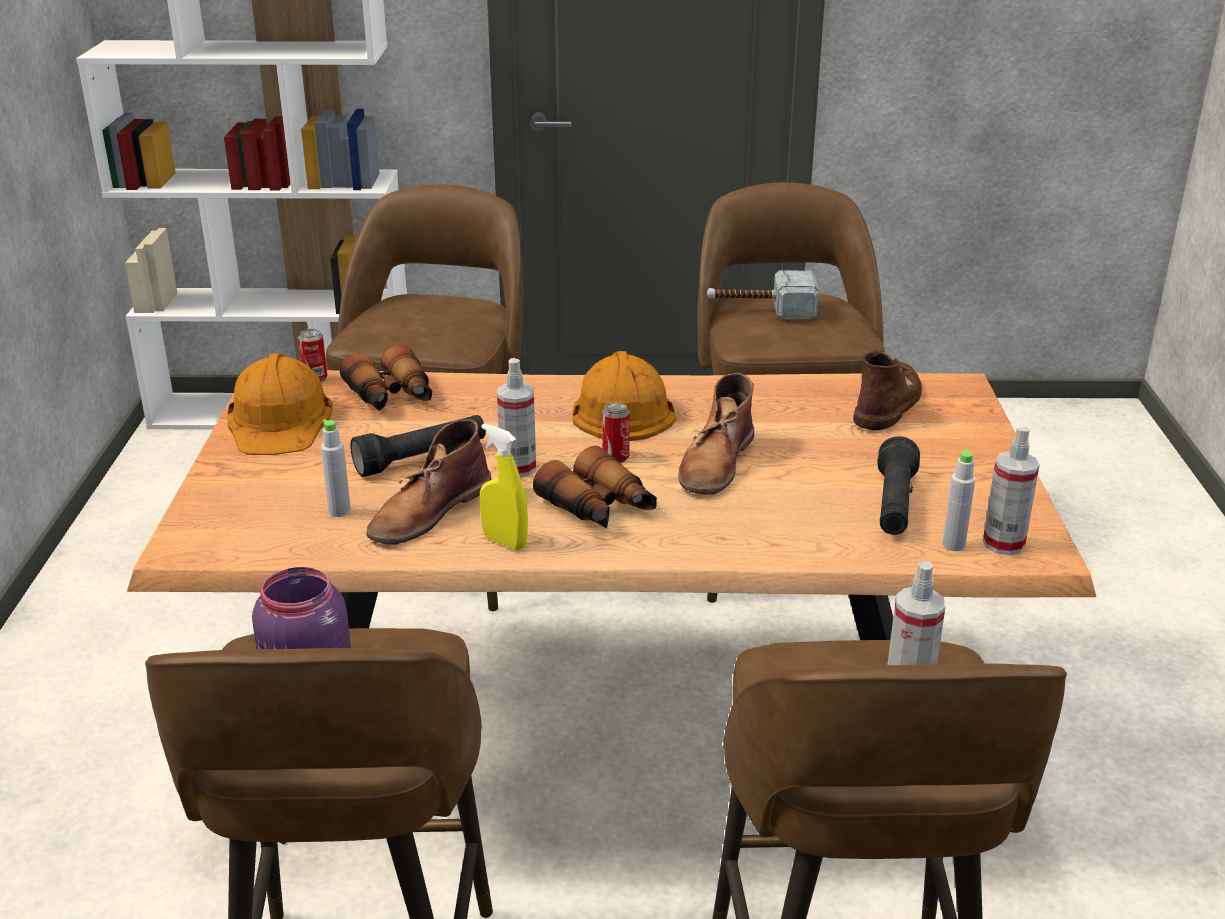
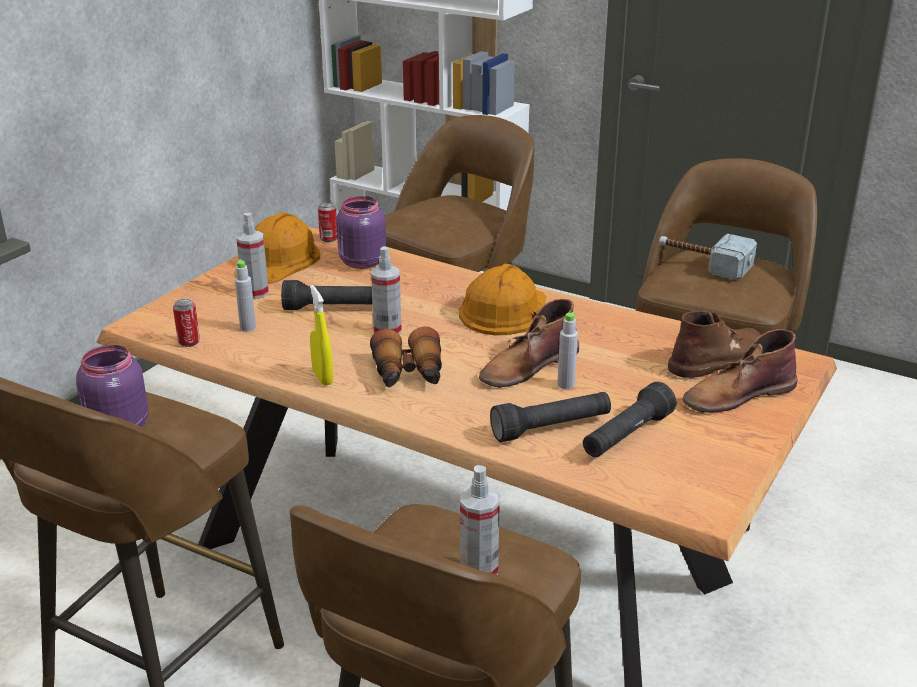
camera: 30 degrees right, 0 degrees up
binoculars [340,345,432,410] -> purple jar [336,196,386,269]
brown boot [366,419,491,545] -> brown boot moved to [682,329,798,413]
can [602,403,630,463] -> can moved to [173,299,200,347]
grey bottle [942,449,976,551] -> grey bottle moved to [557,312,578,389]
spray bottle [983,426,1040,555] -> spray bottle moved to [236,213,269,299]
none -> black flashlight [490,392,611,442]

